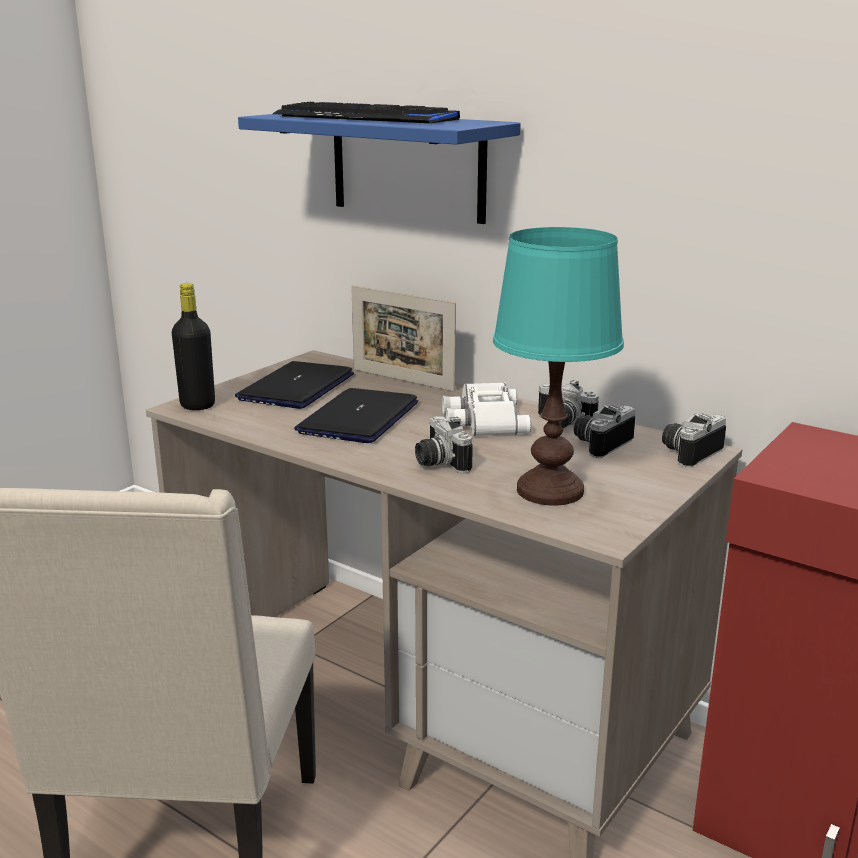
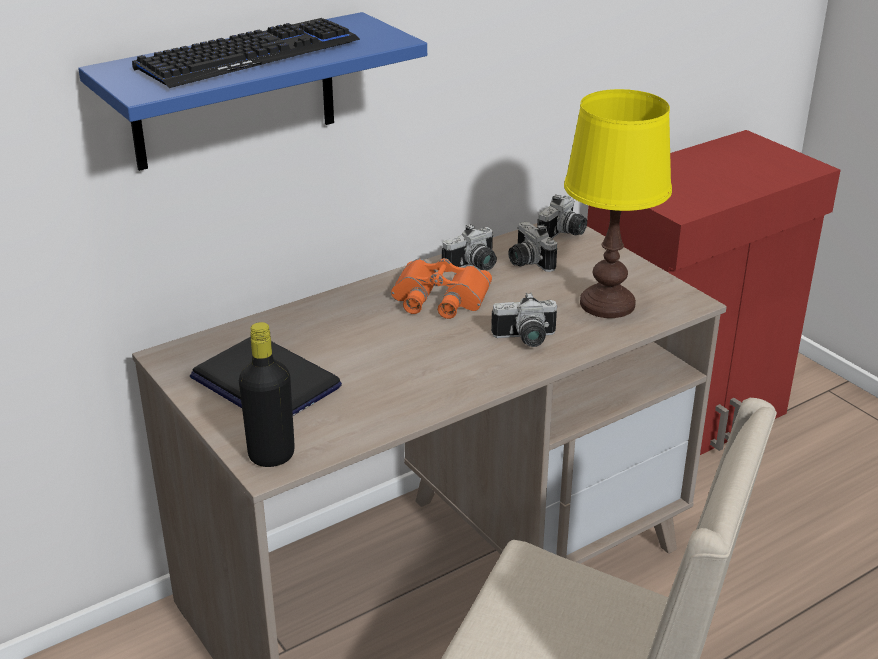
camera: 70 degrees left, 10 degrees up
laptop [294,388,418,443] -> none
picture frame [351,285,456,392] -> none
white binoculars [442,382,531,436] -> orange binoculars [391,258,492,319]
turquoise table lamp [493,227,624,506] -> yellow table lamp [564,89,672,318]
camera [662,413,726,468] -> camera turned 120 degrees counterclockwise [537,195,587,238]

